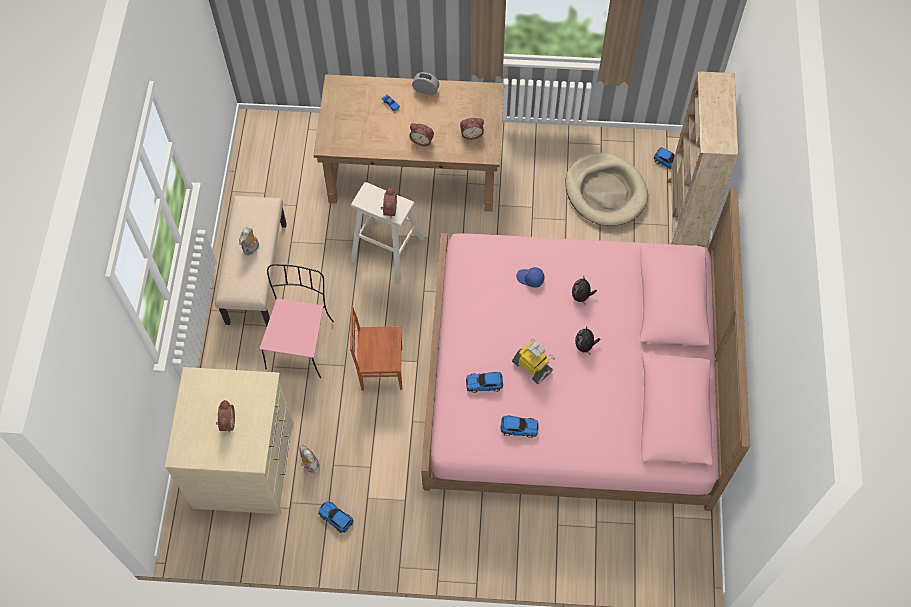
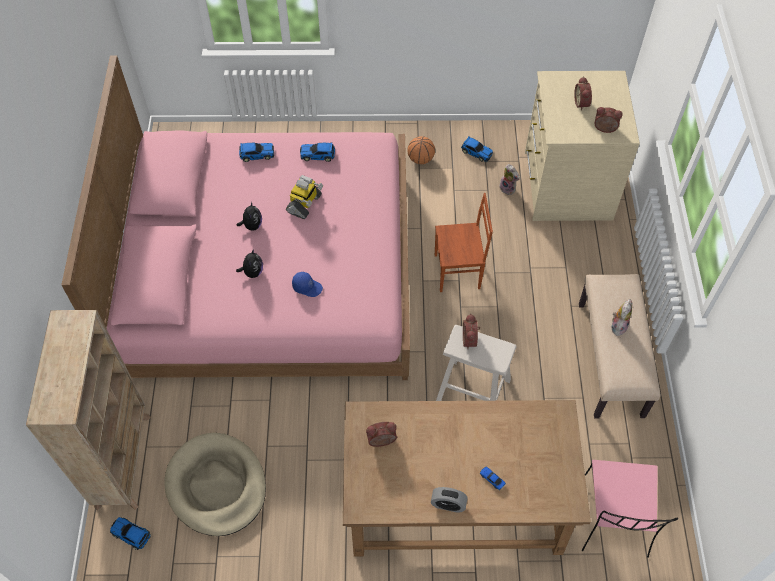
camera: 175 degrees right, 5 degrees down
pink chair [260,264,334,378] -> pink chair moved to [582,460,678,558]
alarm clock [409,123,434,146] -> alarm clock moved to [594,107,623,133]
toy car [466,372,503,393] -> toy car moved to [239,143,274,162]
toy robot [512,338,555,384] -> toy robot turned 105 degrees counterclockwise [286,175,323,219]
none -> basketball [408,136,435,164]

